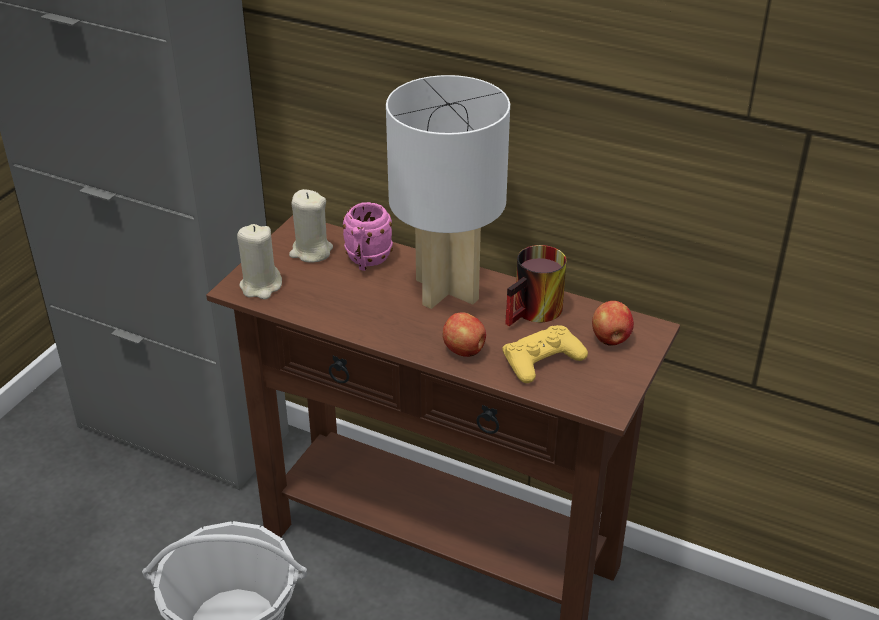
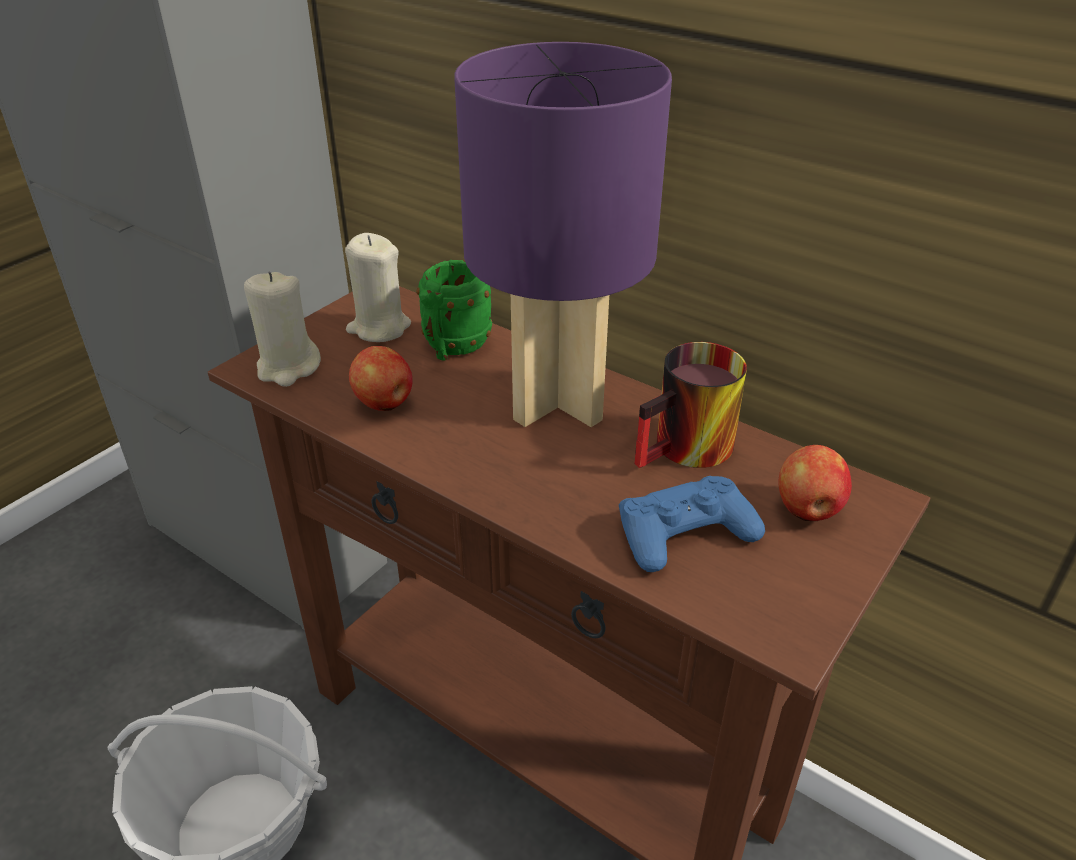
camera: 10 degrees right, 0 degrees up
pink mug [343,202,393,271] -> green mug [416,260,492,361]
white table lamp [386,75,510,309] -> purple table lamp [454,42,672,427]
apple [442,312,486,357] -> apple moved to [349,346,413,411]
yellow game controller [502,325,588,383] -> blue game controller [619,476,765,572]

